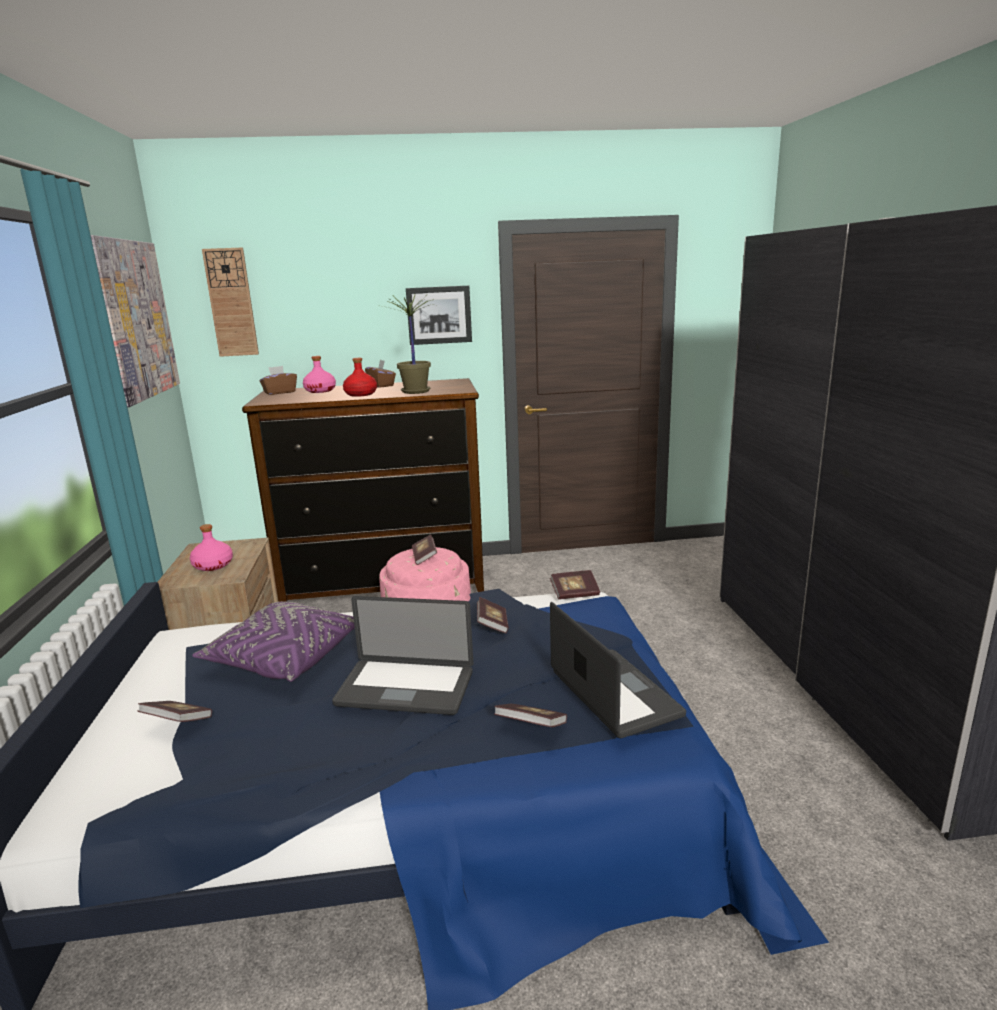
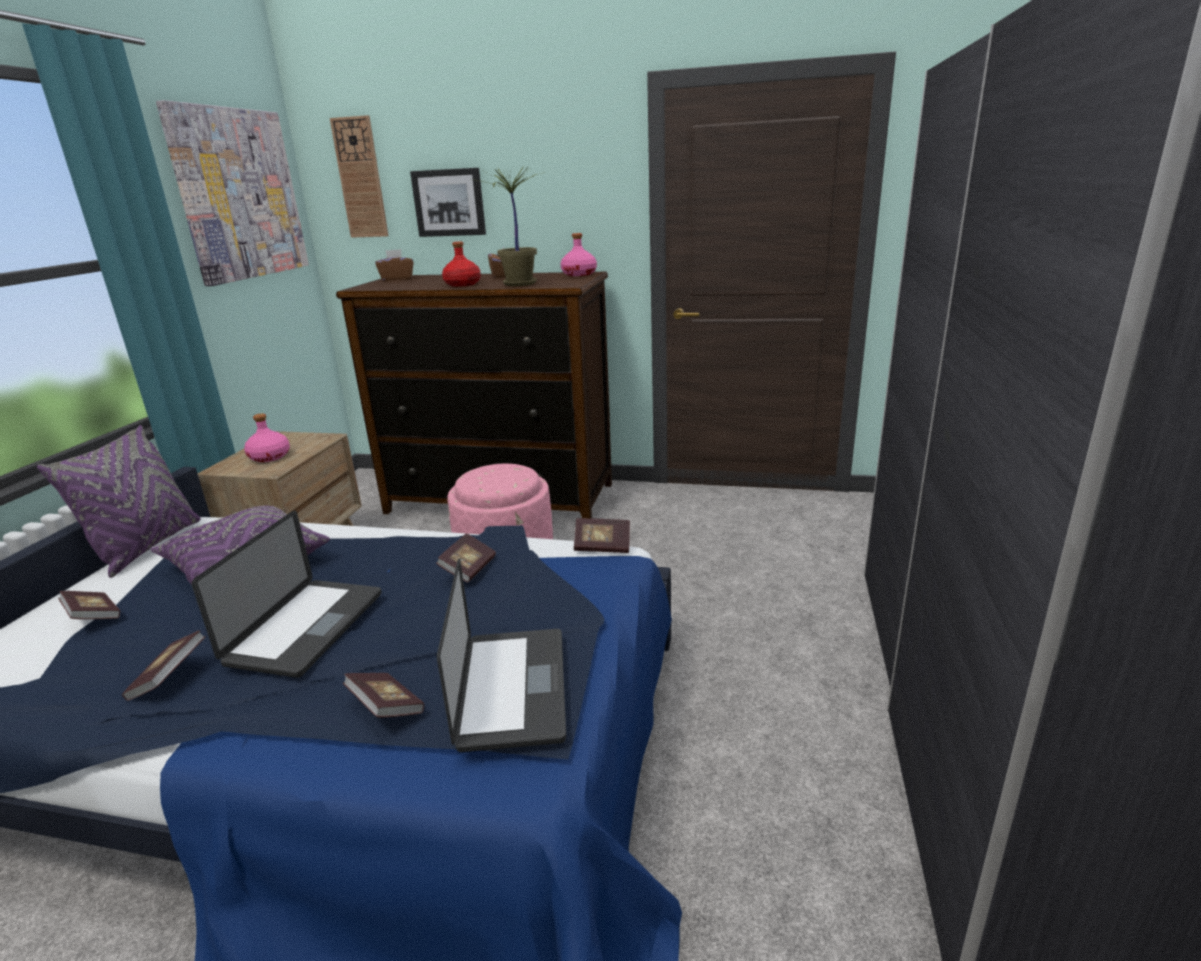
camera: 20 degrees right, 5 degrees up
pink bottle [303,356,336,393] -> pink bottle moved to [561,233,597,276]
laptop [332,596,474,715] -> laptop turned 105 degrees counterclockwise [192,510,381,678]
picture [406,286,472,345] -> picture moved to [410,168,486,237]
book [412,534,437,565] -> book moved to [122,630,206,701]
none -> purple pillow [37,425,201,578]

